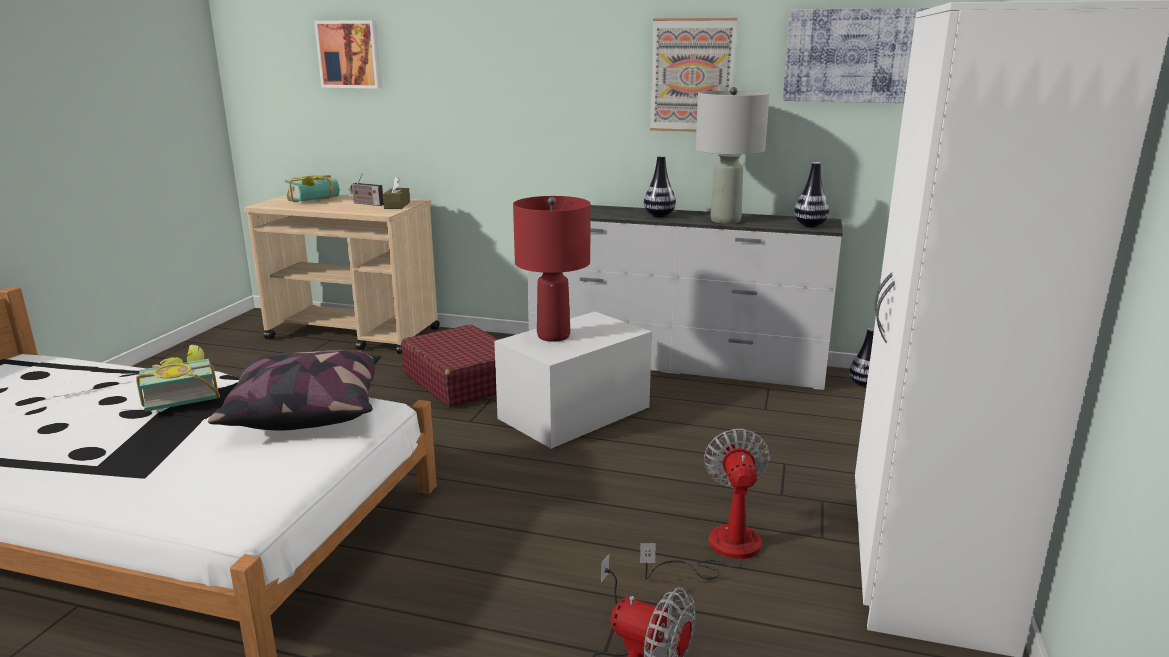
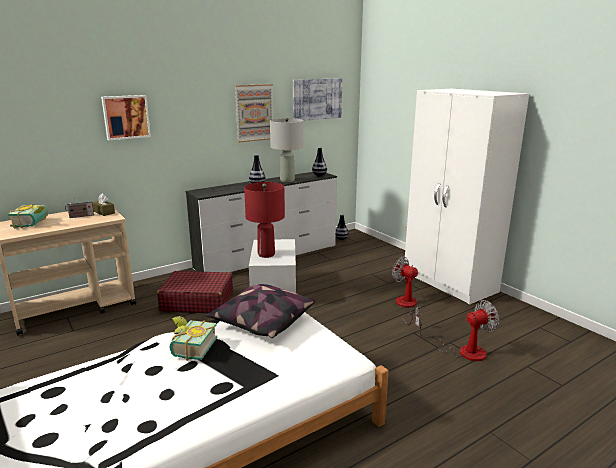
camera: 50 degrees left, 0 degrees up
picture [314,20,382,89] -> picture moved to [101,95,151,140]

